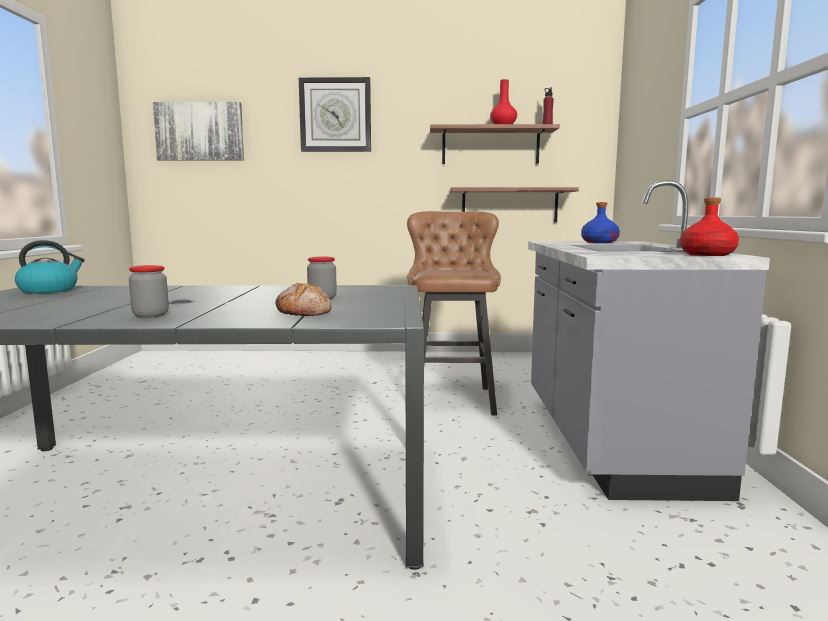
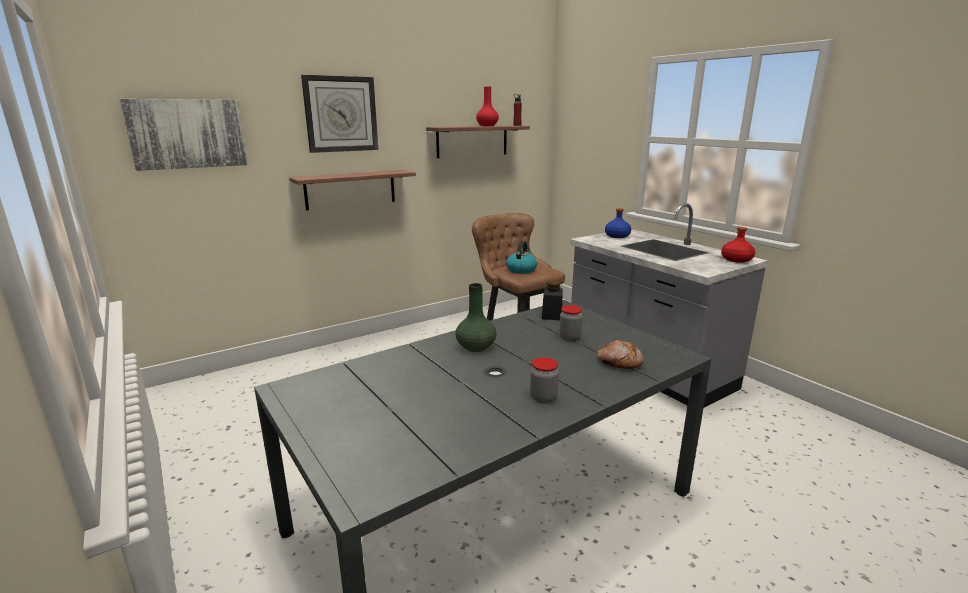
camera: 35 degrees left, 10 degrees up
kettle [15,240,85,294] -> kettle moved to [506,241,537,274]
shelf [450,187,579,222] -> shelf moved to [289,170,416,211]
none -> green vase [455,283,497,352]
none -> black jar [542,281,563,320]

